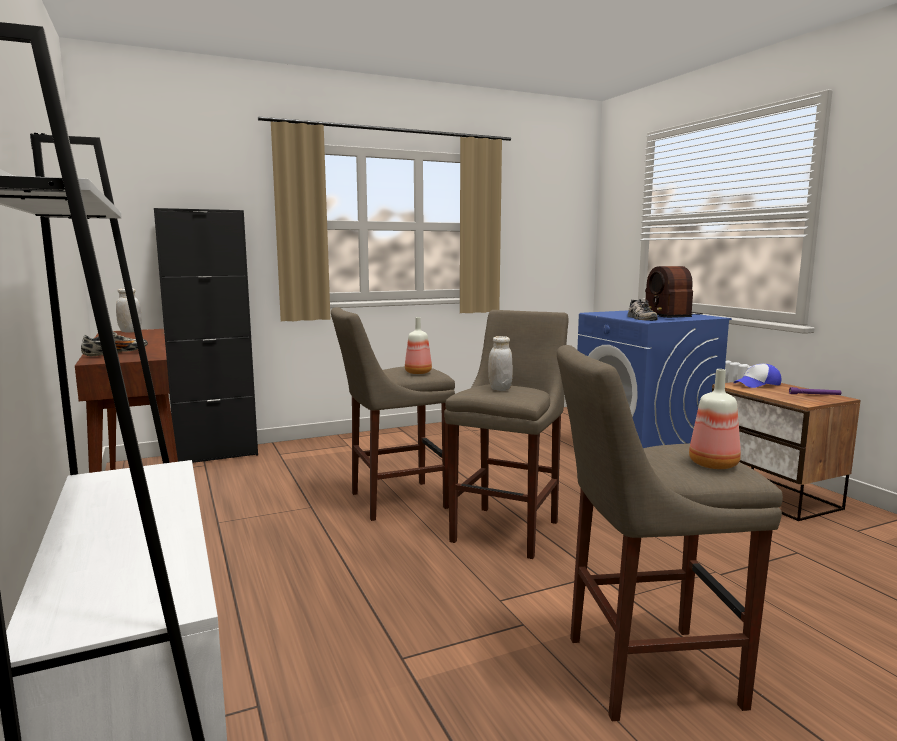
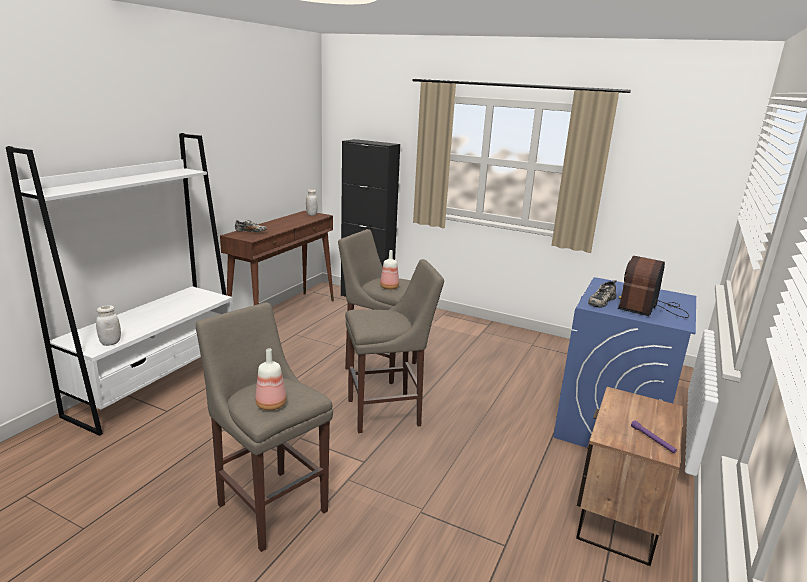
camera: 50 degrees right, 10 degrees up
white jar [488,336,513,391] -> white jar moved to [96,305,121,346]
cap [733,364,782,388] -> none

